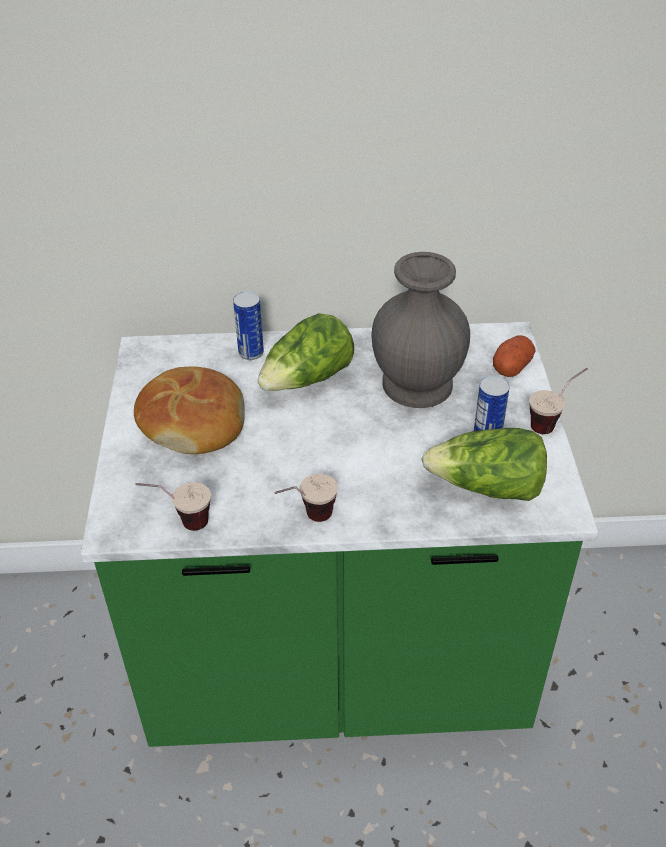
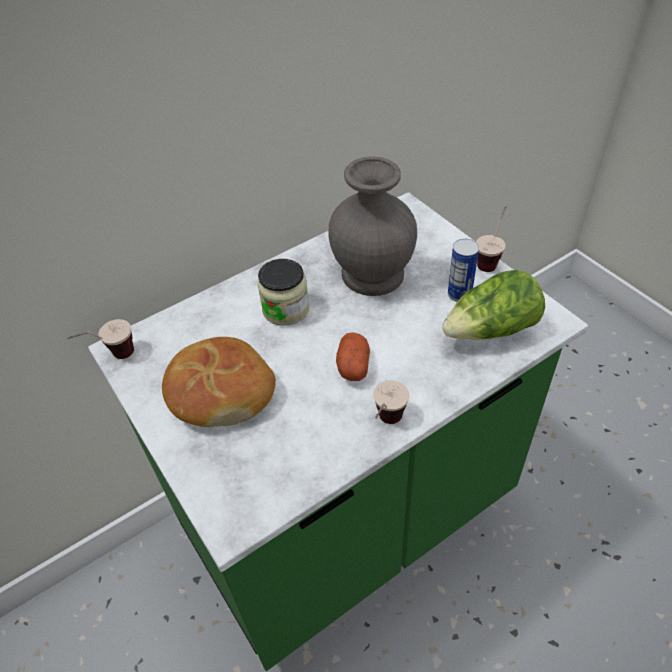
camera: 30 degrees left, 5 degrees up
cup [135,482,211,531] -> cup moved to [67,319,134,359]
can [233,291,264,360] -> none
lettuce [258,313,354,391] -> jar [258,259,309,326]
potato [493,335,535,377] -> potato moved to [336,332,370,381]

